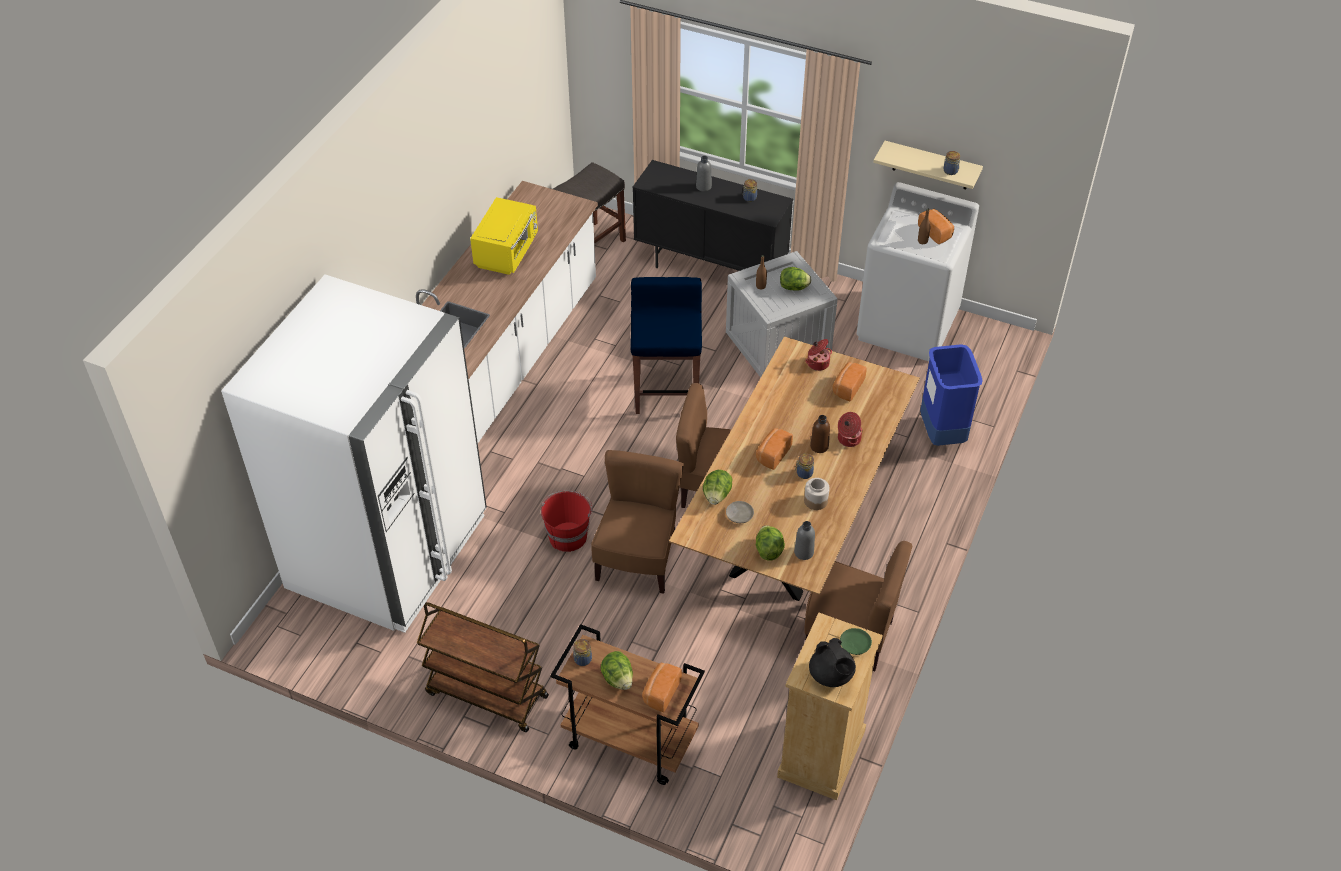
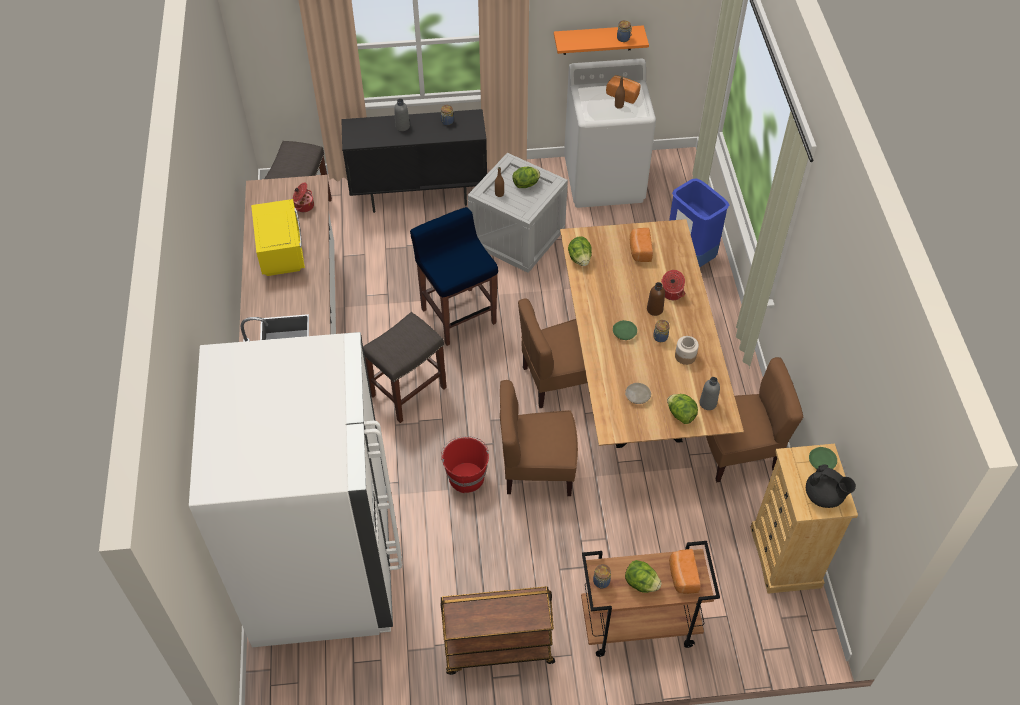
camera: 30 degrees left, 5 degrees up
brown chair [591,450,684,594] -> brown chair turned 75 degrees counterclockwise [500,380,578,496]
lettuce [703,470,733,505] -> lettuce moved to [568,236,592,266]
bread [756,428,793,470] -> green plate [613,320,637,340]
cooking pot [806,339,832,371] -> cooking pot moved to [293,182,314,212]
beige shelf [873,141,983,190] -> orange shelf [554,25,649,55]
none -> grey stool [363,312,447,423]

